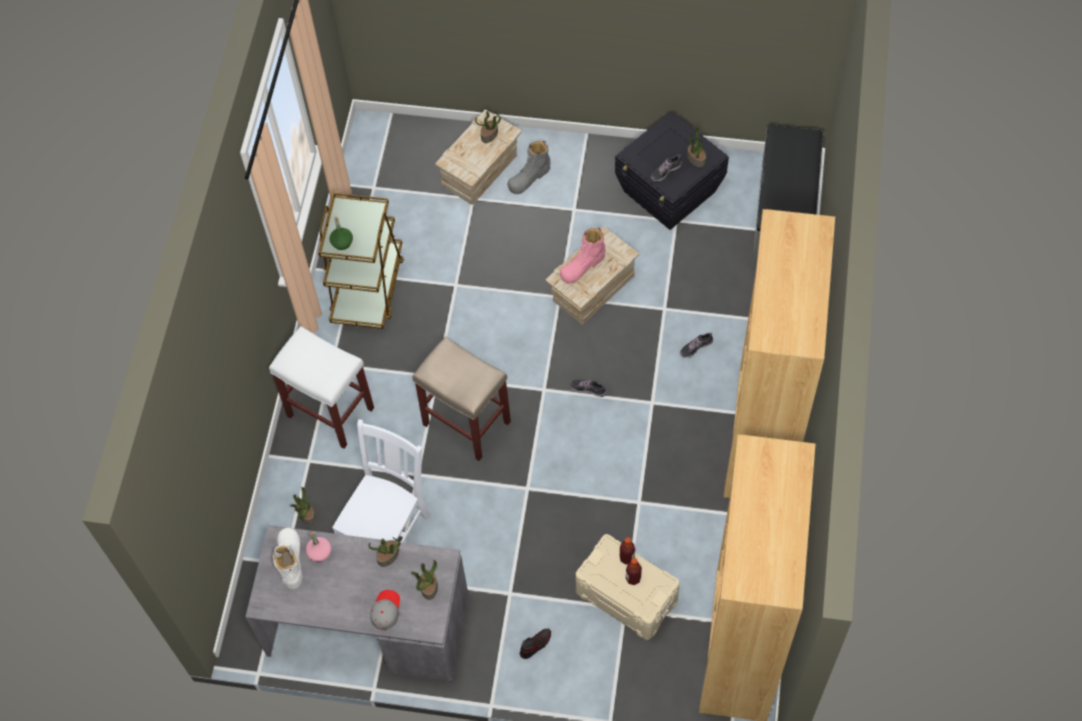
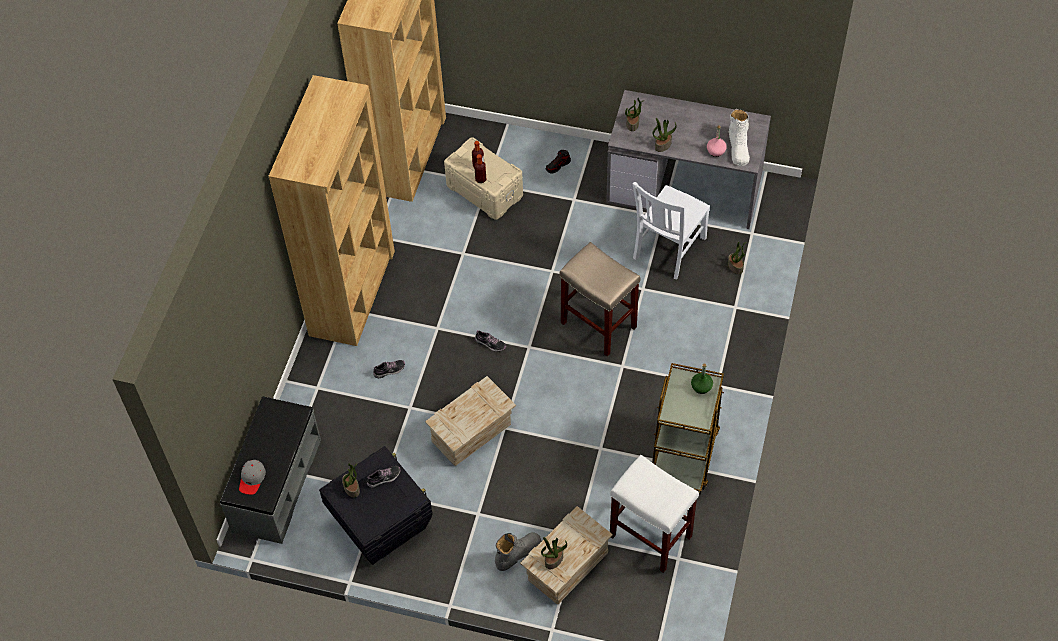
camera: 175 degrees left, 5 degrees down
white stool [269,326,374,449] -> white stool moved to [610,455,699,573]
grey cap [370,590,400,630] -> grey cap moved to [239,460,266,495]
pink boot [560,228,605,284] -> none

